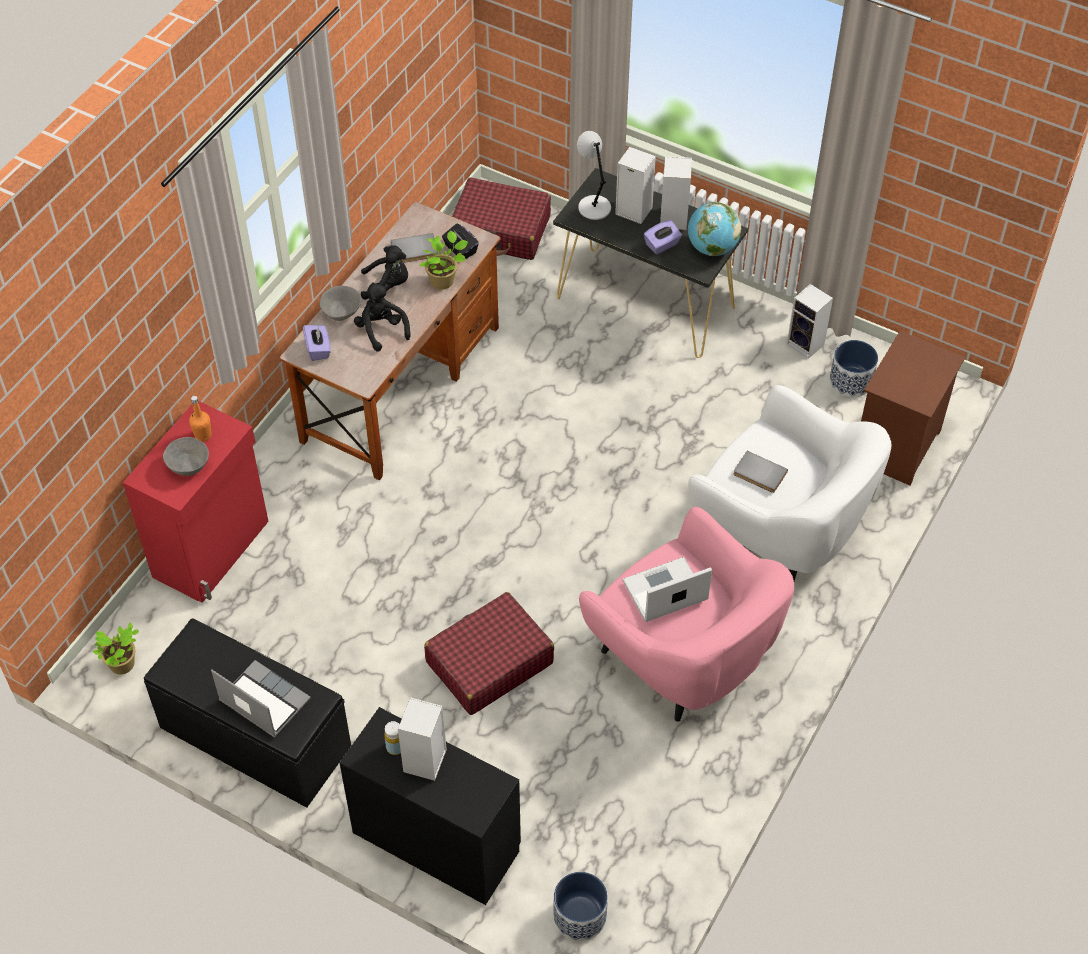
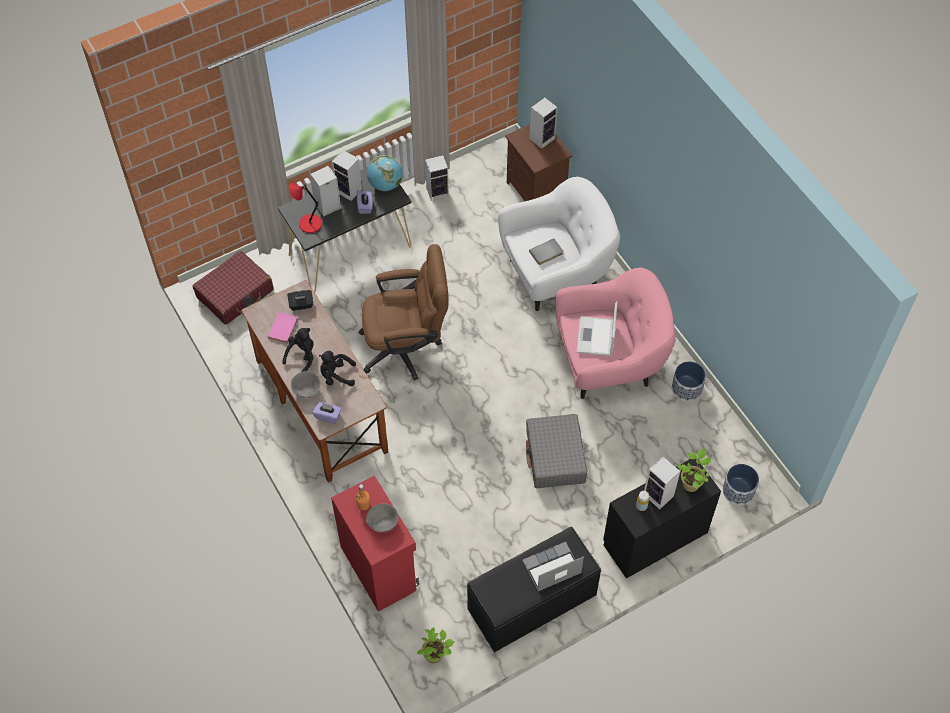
camera: 60 degrees left, 5 degrees up
grey book [391,233,438,263] -> pink book [268,312,298,343]
potted plant [420,231,468,290] -> potted plant moved to [677,449,711,492]
red suitcase [424,592,554,715] -> grey suitcase [526,414,587,488]
grey table lamp [577,131,611,220] -> red table lamp [289,183,322,233]
planter [830,340,878,397] -> planter moved to [672,361,706,401]
none -> brown office chair [358,244,449,380]
none -> speaker [529,98,558,149]

